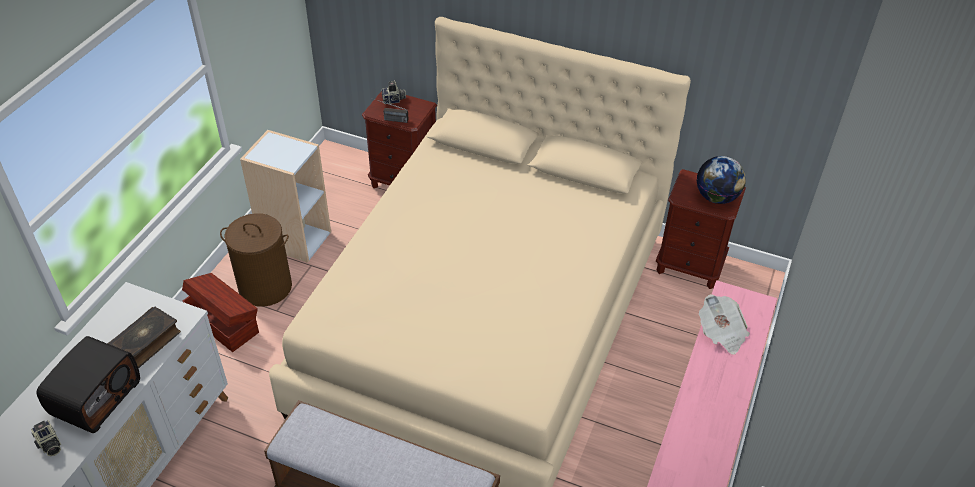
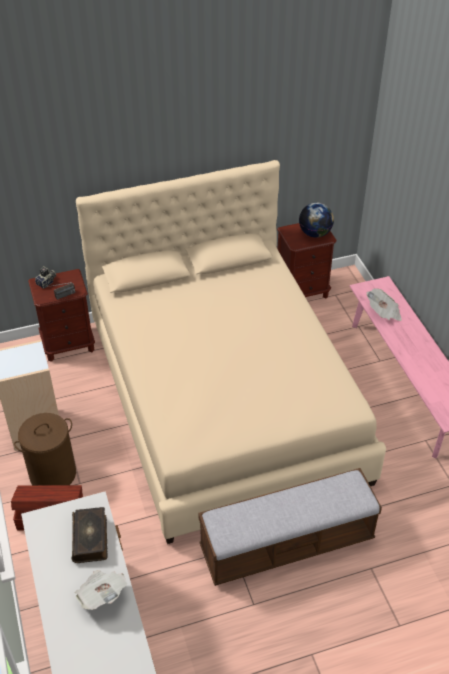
camera: 40 degrees left, 0 degrees up
camera [31,420,61,456] -> none
radio [36,336,140,433] -> newspaper [74,570,127,610]

